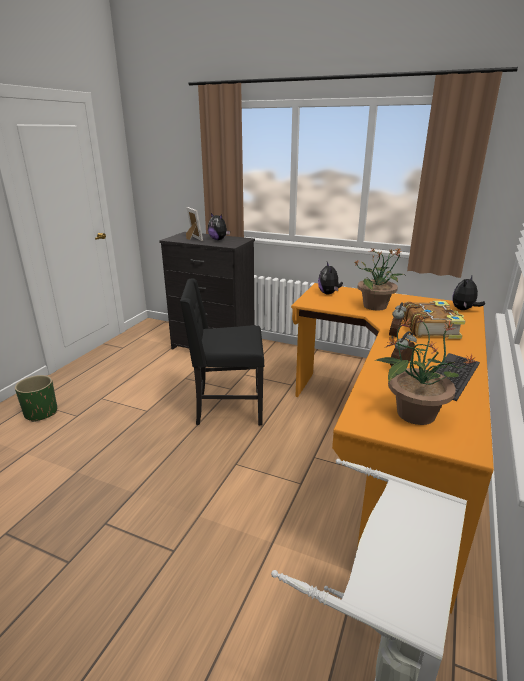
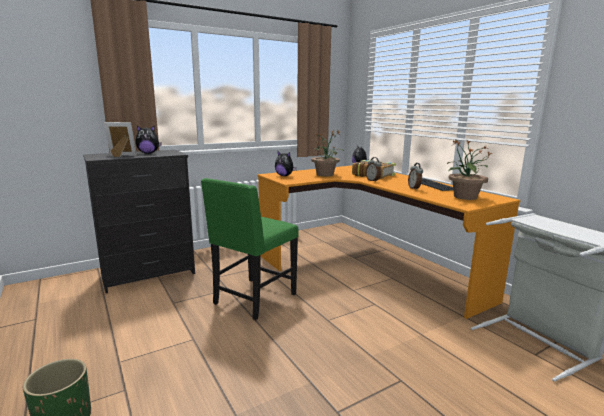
camera: 55 degrees left, 10 degrees down
black chair [180,278,264,425] -> green chair [201,178,299,320]

